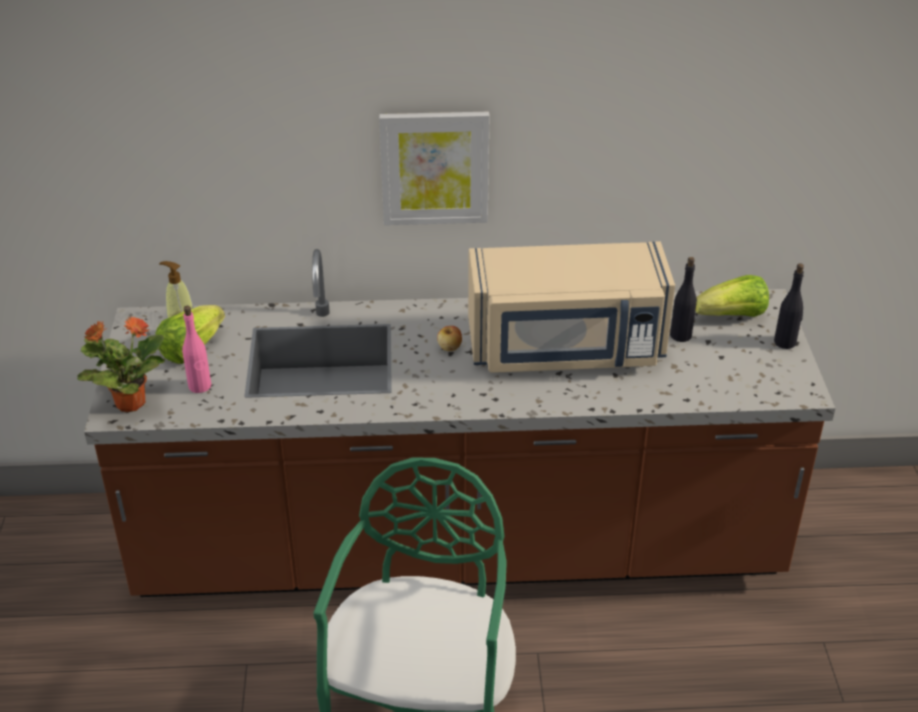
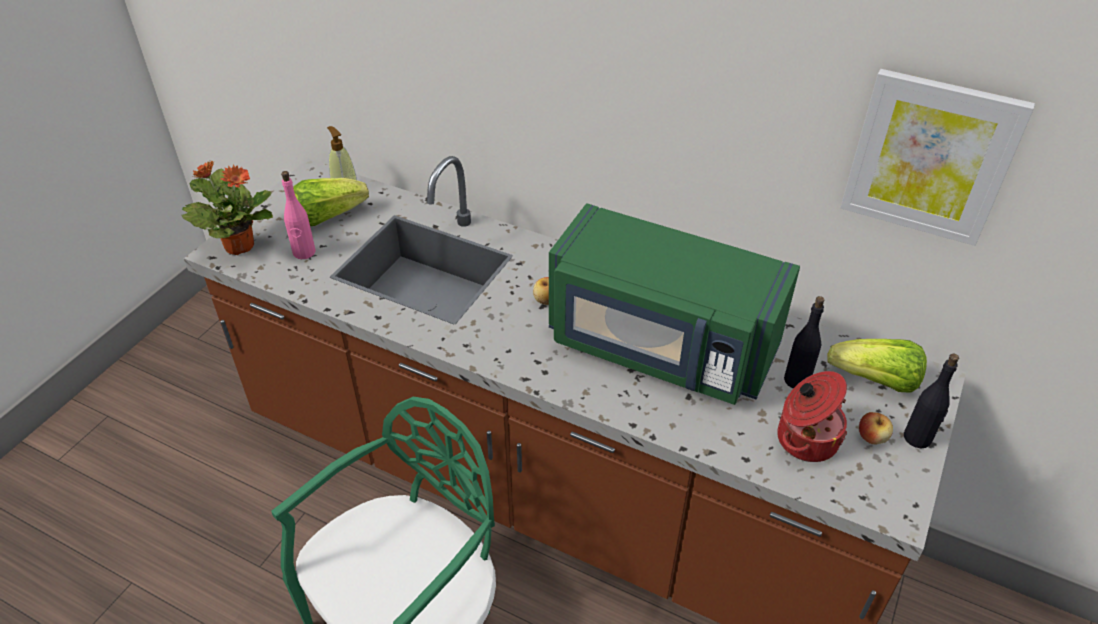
camera: 30 degrees right, 5 degrees up
picture [379,112,490,225] -> picture moved to [840,69,1035,246]
beige microwave [468,241,675,373] -> green microwave [549,203,800,405]
none -> cooking pot [777,371,847,462]
none -> apple [859,412,893,444]

